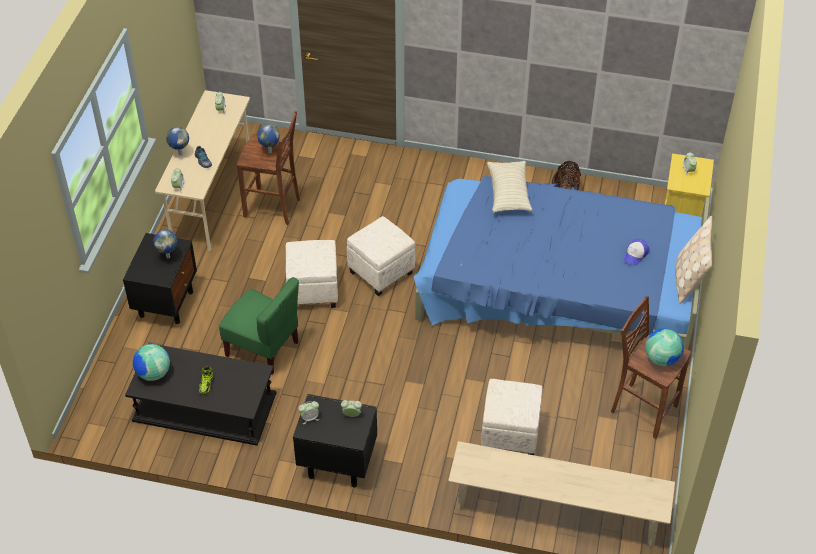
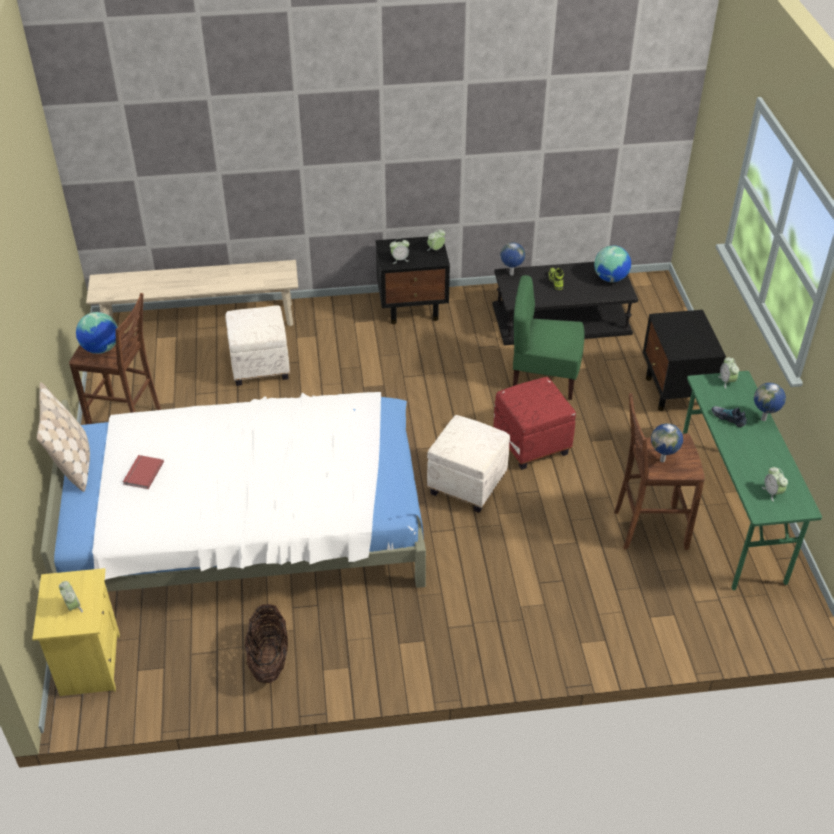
camera: 160 degrees right, 5 degrees down
globe [153,230,177,259] -> globe moved to [500,242,525,276]
beige desk [155,90,250,251] -> green desk [683,371,822,590]
white ottoman [286,240,338,308] -> red ottoman [493,377,576,470]
blue bed [414,176,710,350] -> white bed [40,392,426,592]
pillow [487,161,532,213] -> none
cap [624,239,649,266] -> red book [123,455,164,489]

